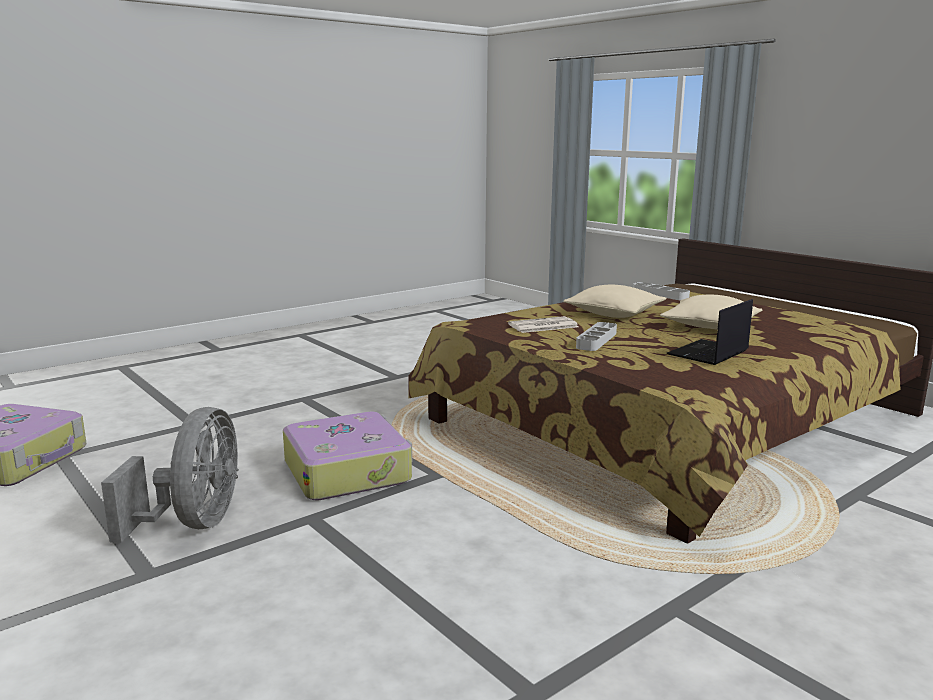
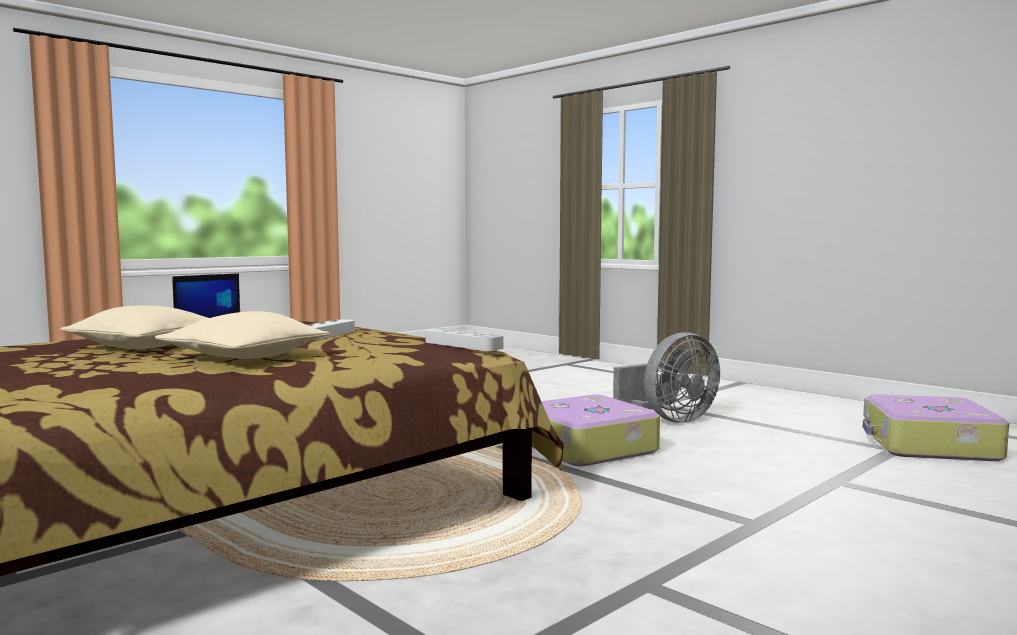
camera: 175 degrees right, 10 degrees down
grey fan [101,407,239,543] -> grey fan turned 120 degrees counterclockwise [613,332,720,423]
newspaper [508,316,578,333] -> none
grey tray [633,282,690,300] -> grey tray moved to [425,328,503,351]

